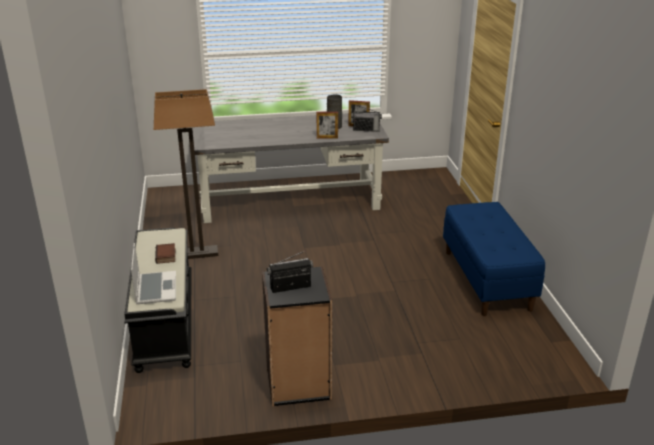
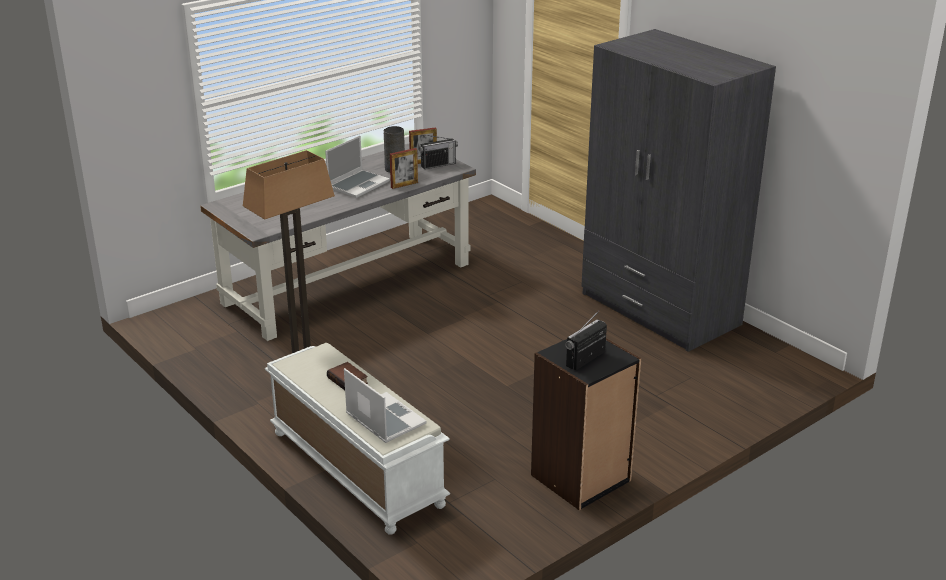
camera: 30 degrees left, 0 degrees up
black bench [124,228,191,373] -> white bench [265,343,450,535]
blue bench [443,202,545,316] -> grey wardrobe [581,29,776,352]
none -> laptop [325,135,390,198]

